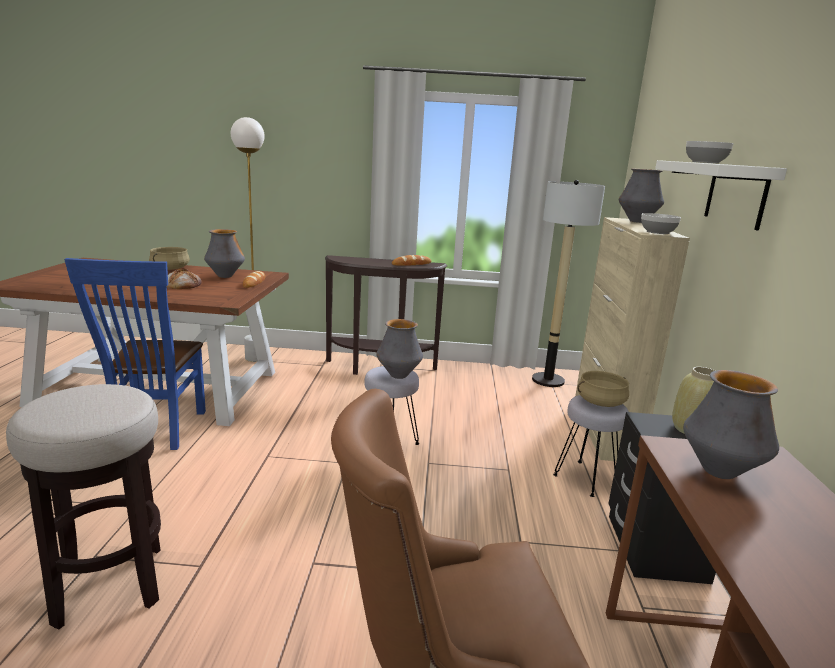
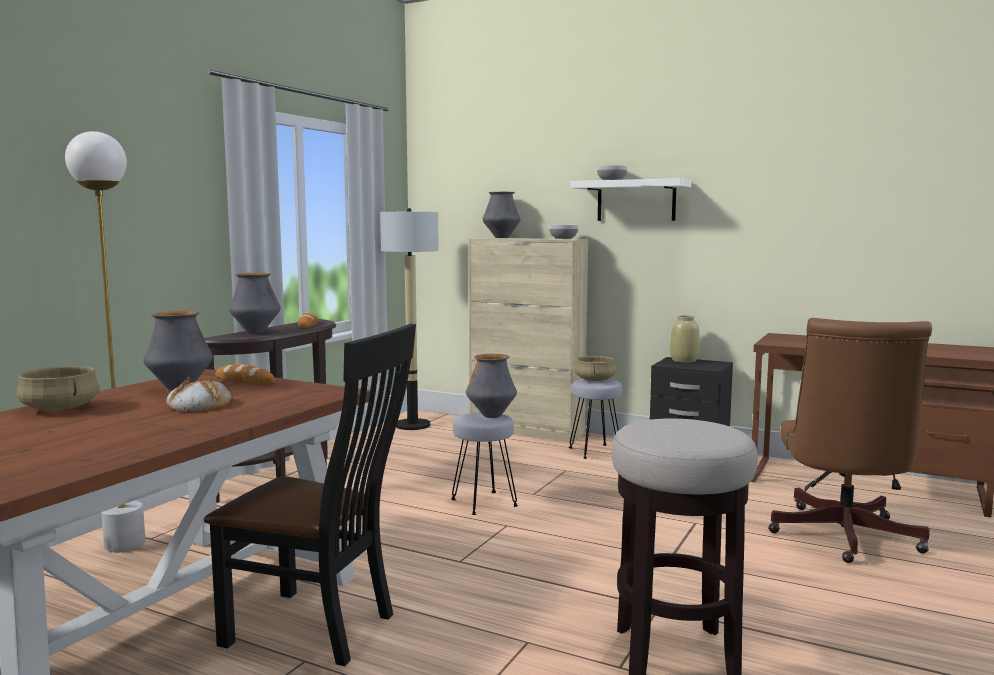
camera: 65 degrees left, 10 degrees down
blue chair [64,258,206,450] -> black chair [204,324,416,666]
vase [683,370,779,479] -> vase moved to [229,273,281,333]

